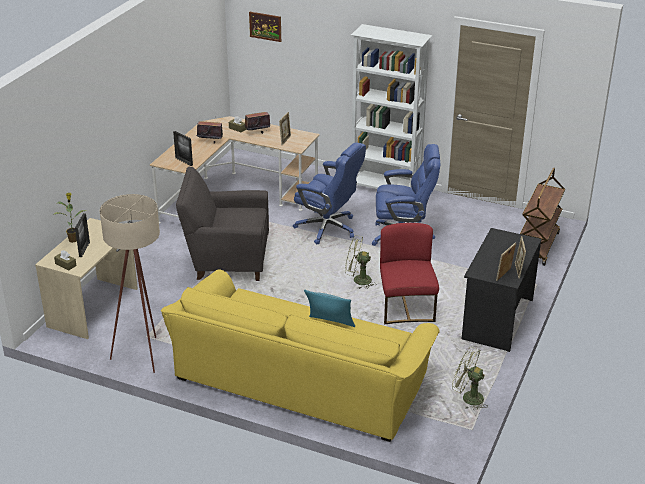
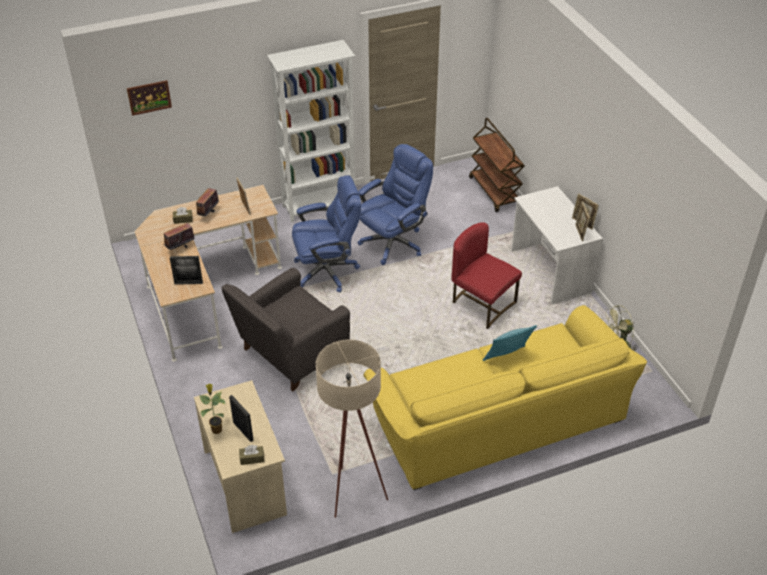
camera: 45 degrees left, 10 degrees up
green fan [345,235,373,289] -> none
black desk [462,228,542,352] -> white desk [511,186,603,304]

